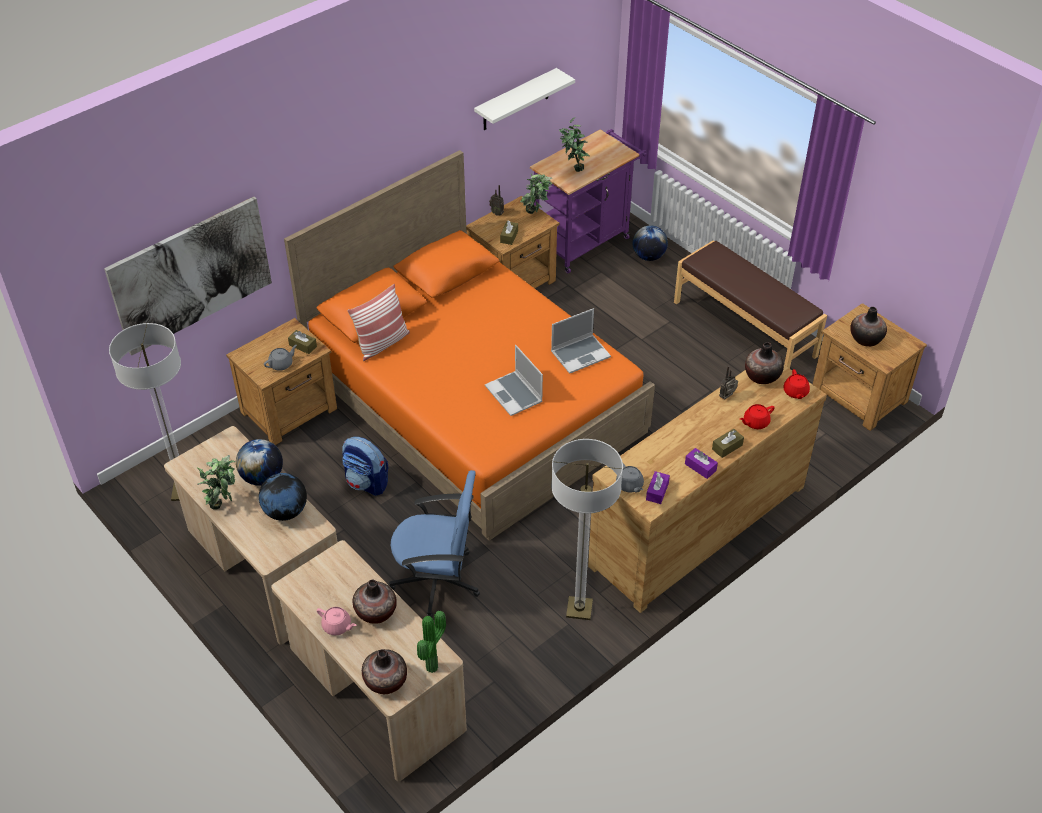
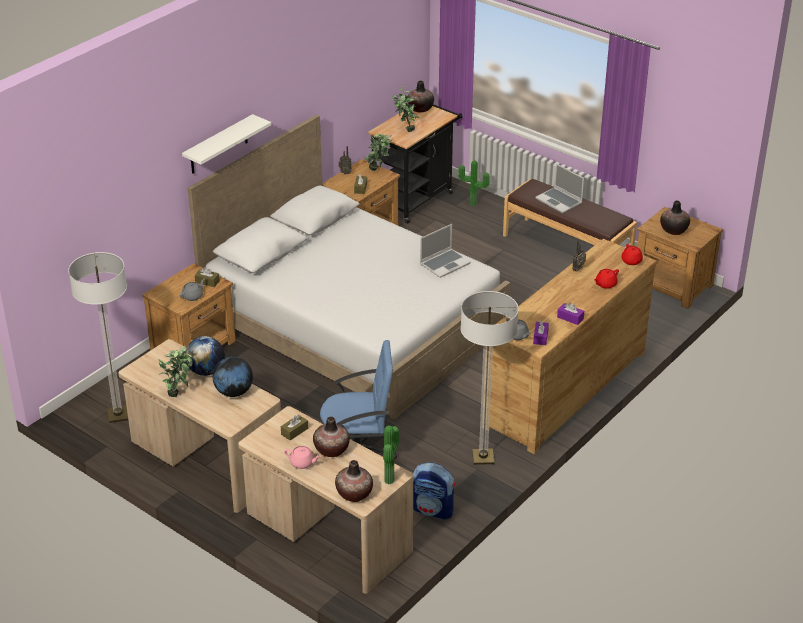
camera: 10 degrees left, 10 degrees down
picture [104,197,272,355] -> none
orange bed [284,150,655,541] -> white bed [188,115,510,419]
backpack [342,436,389,496] -> backpack moved to [413,463,455,520]
pillow [347,284,410,361] -> none
white shelf [474,68,575,130] -> white shelf moved to [182,114,271,174]
laptop [485,345,543,416] -> laptop moved to [536,164,584,213]
purple cart [530,129,647,273] -> black cart [368,104,463,224]
globe [632,225,668,261] -> potted plant [458,161,489,207]
brown tissue box [712,429,744,458] -> brown tissue box moved to [281,414,308,440]
vase [745,342,784,384] -> vase moved to [408,81,434,112]

